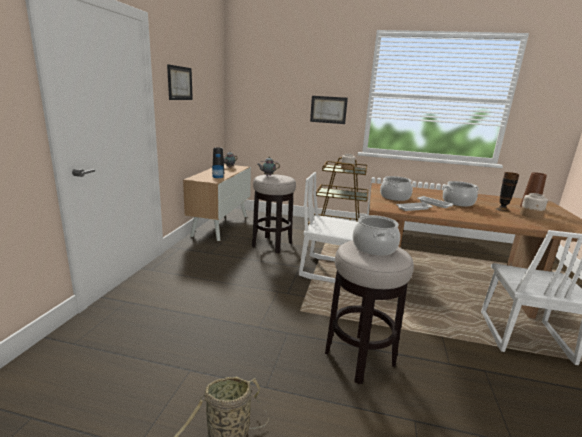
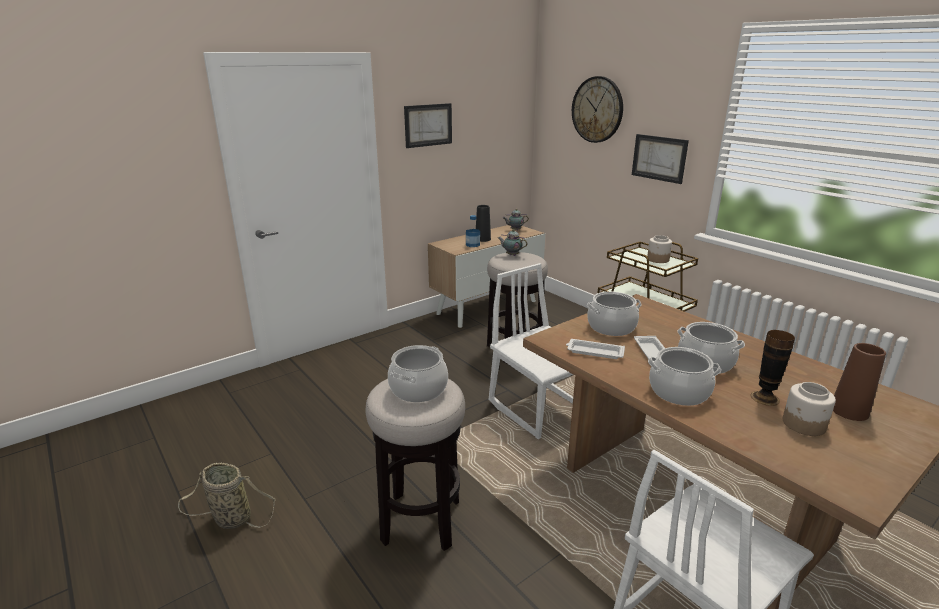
camera: 40 degrees right, 5 degrees up
none -> wall clock [572,76,623,143]
none -> cooking pot [648,347,721,406]

